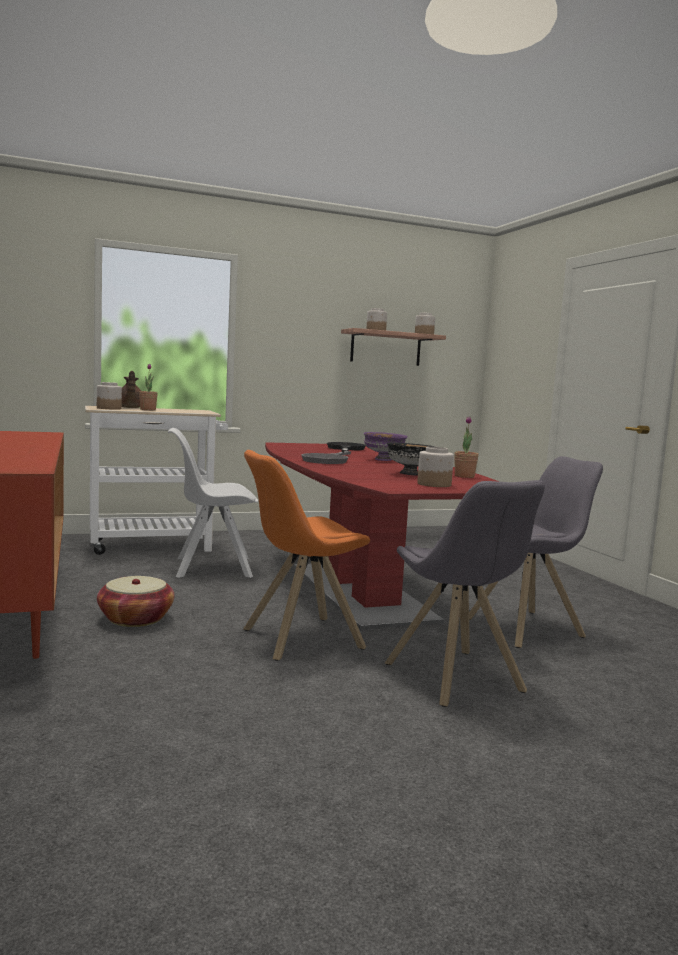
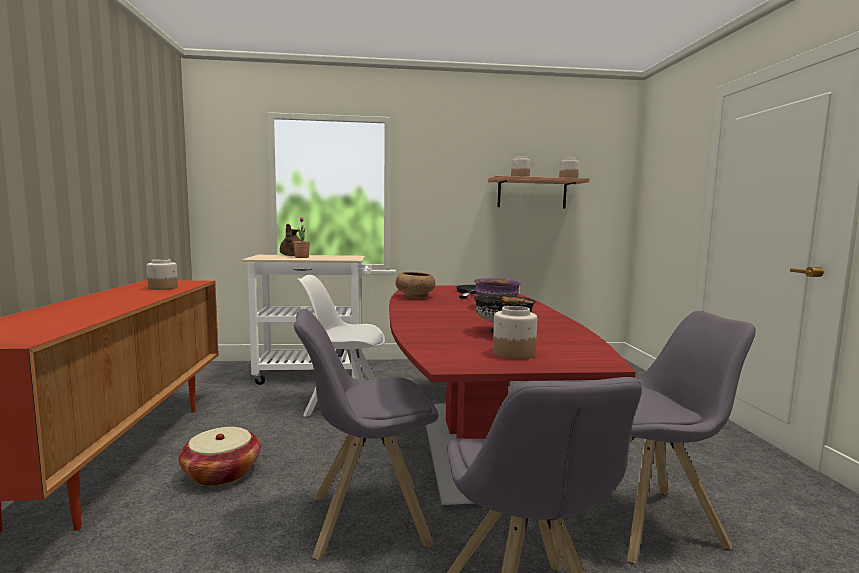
camera: 15 degrees right, 0 degrees up
jar [97,382,122,409] -> jar moved to [147,259,178,290]
orange chair [243,450,370,661] -> grey chair [294,309,438,560]
grey frying pan [301,451,351,464] -> none
potted plant [454,417,479,478] -> none
none -> brown bowl [395,272,436,299]

